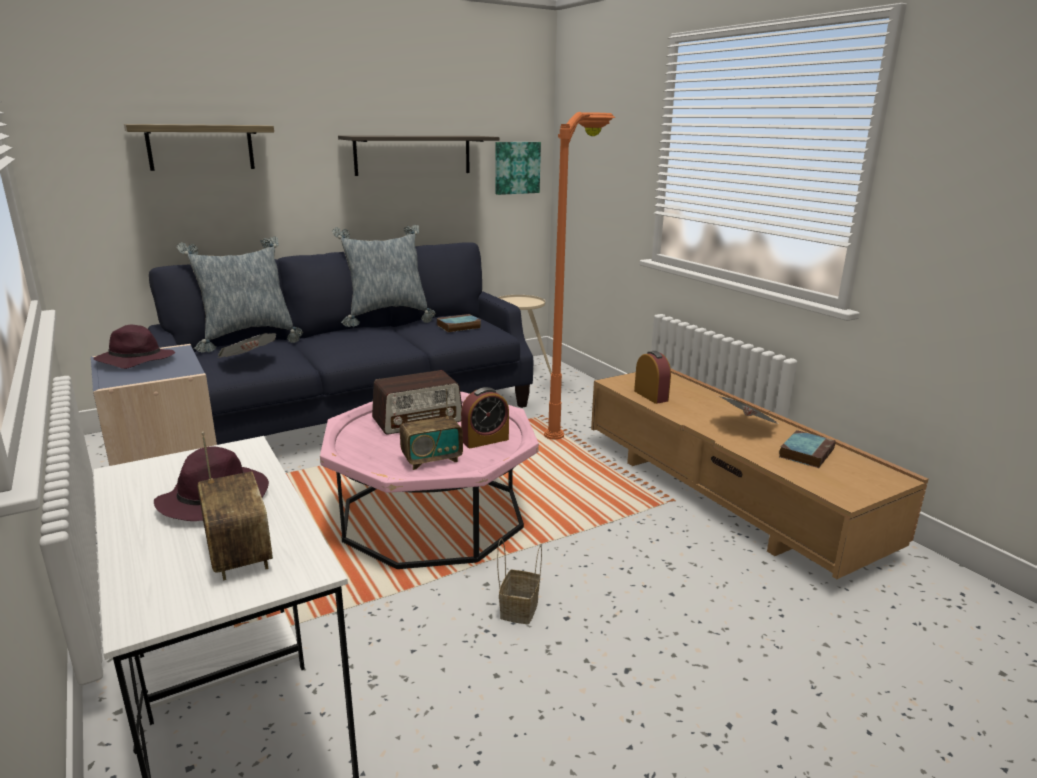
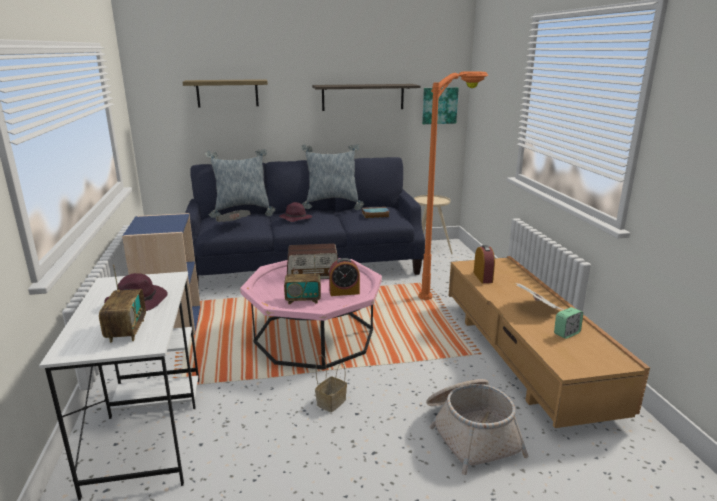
camera: 20 degrees right, 0 degrees up
purple hat [93,325,175,369] -> purple hat moved to [279,202,313,222]
book [779,430,836,468] -> alarm clock [554,307,583,339]
none -> basket [426,379,528,475]

